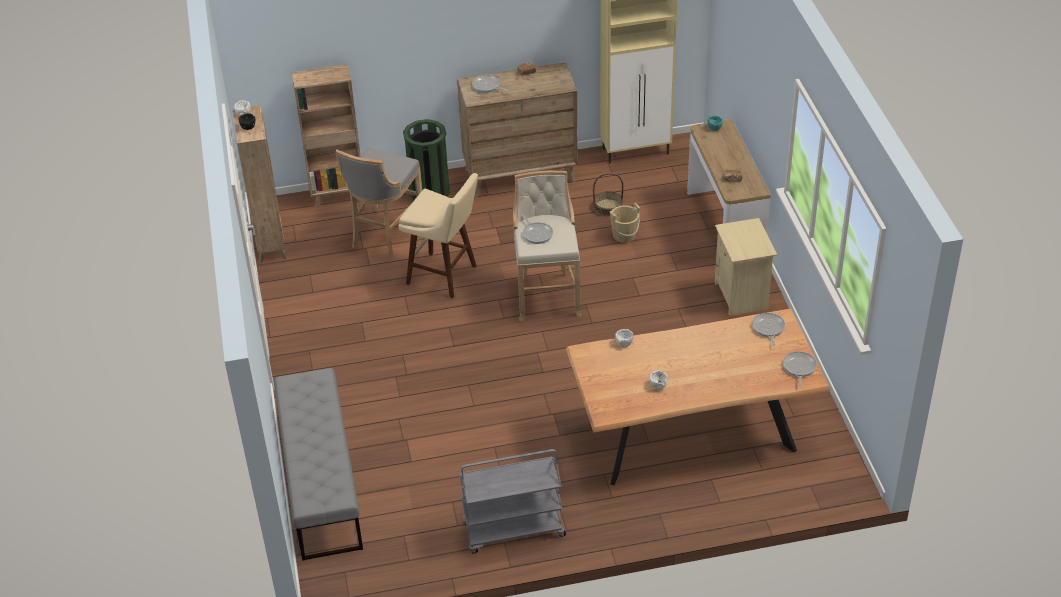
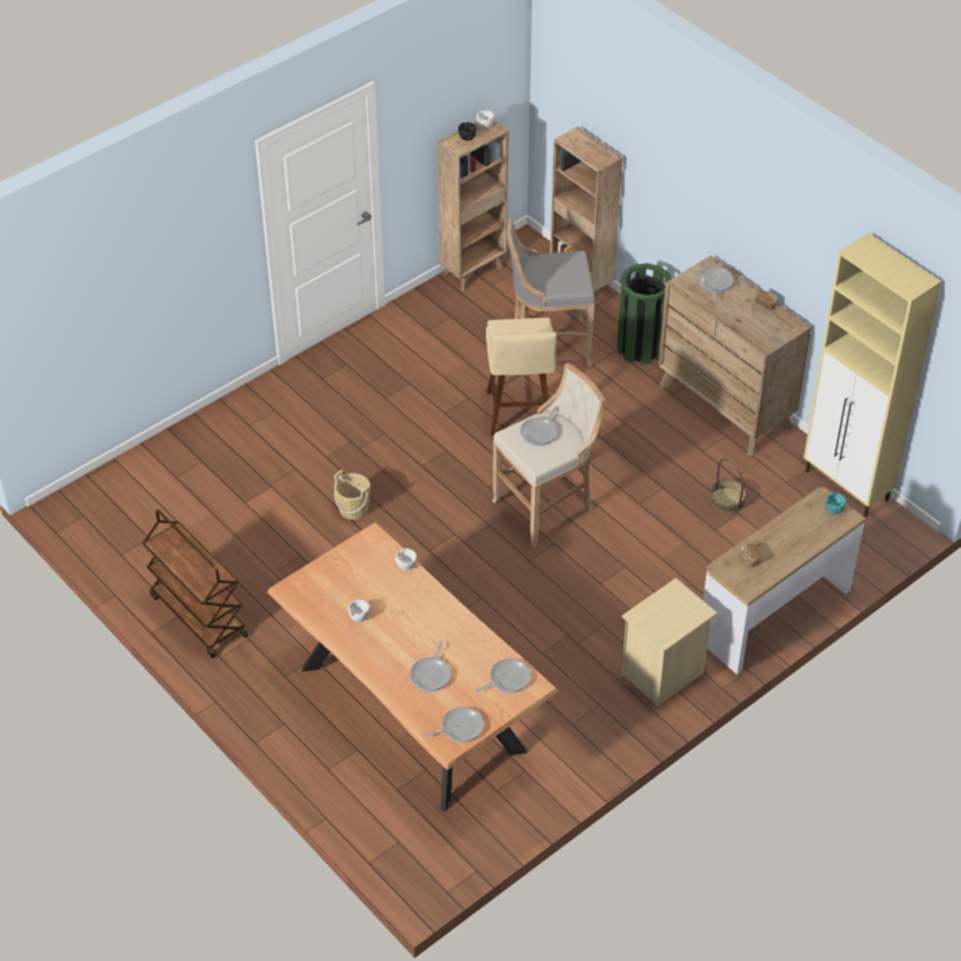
camera: 60 degrees right, 5 degrees up
grey bench [274,368,363,561] -> none
grey cart [460,449,566,554] -> brown cart [142,509,248,658]
beige bucket [610,203,640,243] -> beige bucket moved to [334,470,370,520]
none -> frying pan [410,641,451,692]

